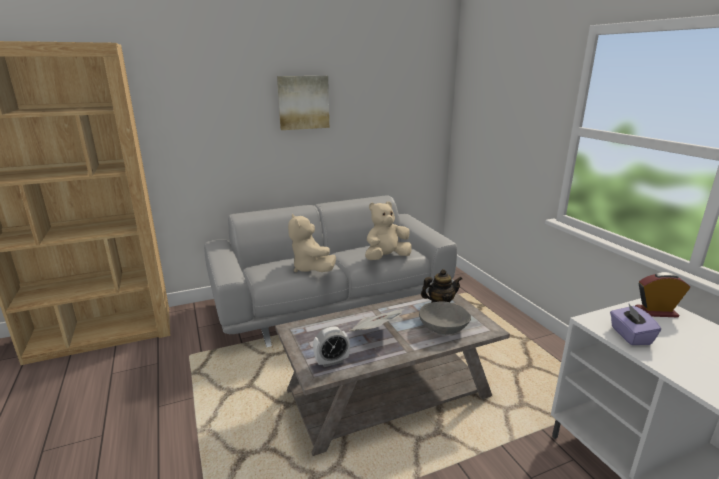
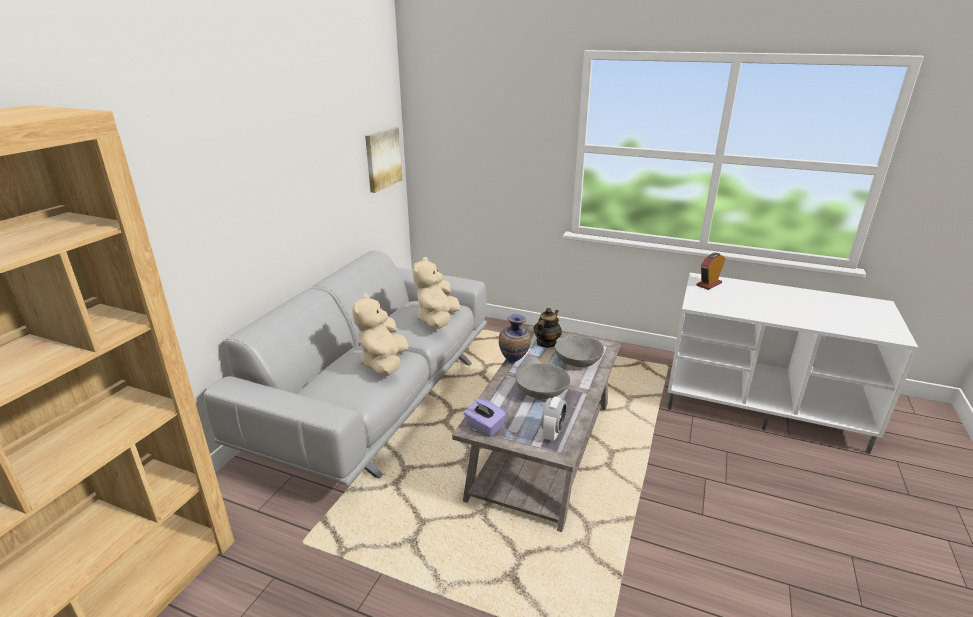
camera: 45 degrees left, 5 degrees up
picture [277,76,329,130] -> picture moved to [365,127,402,193]
beige plush toy [288,214,336,272] -> beige plush toy turned 75 degrees clockwise [352,293,409,376]
newspaper [349,309,404,331] -> grey bowl [516,363,571,399]
purple tissue box [610,304,661,345] -> purple tissue box moved to [464,398,507,437]
none -> vase [499,314,531,363]

